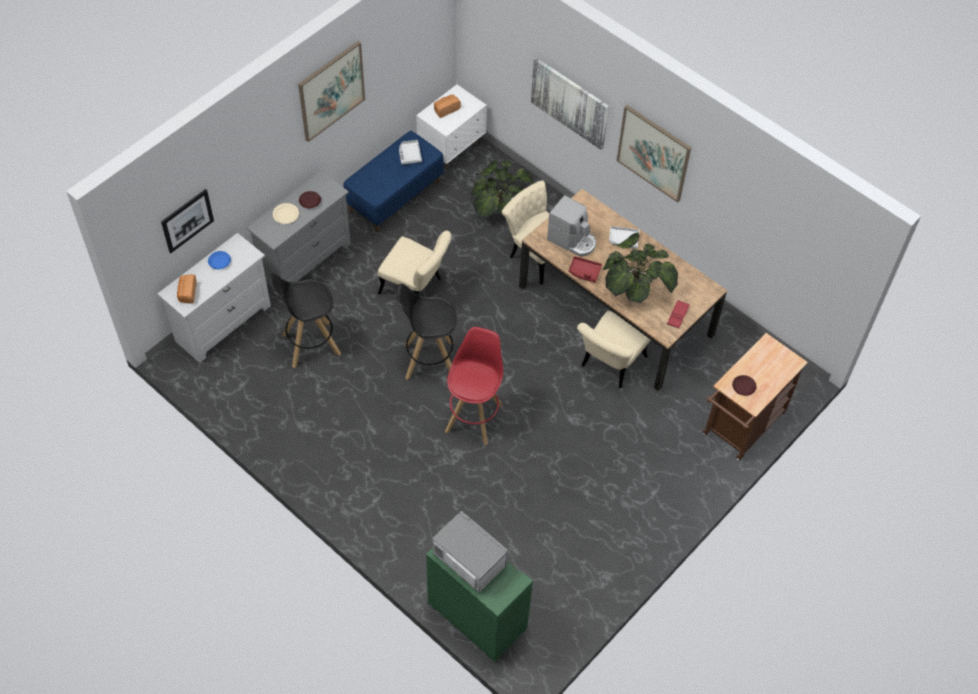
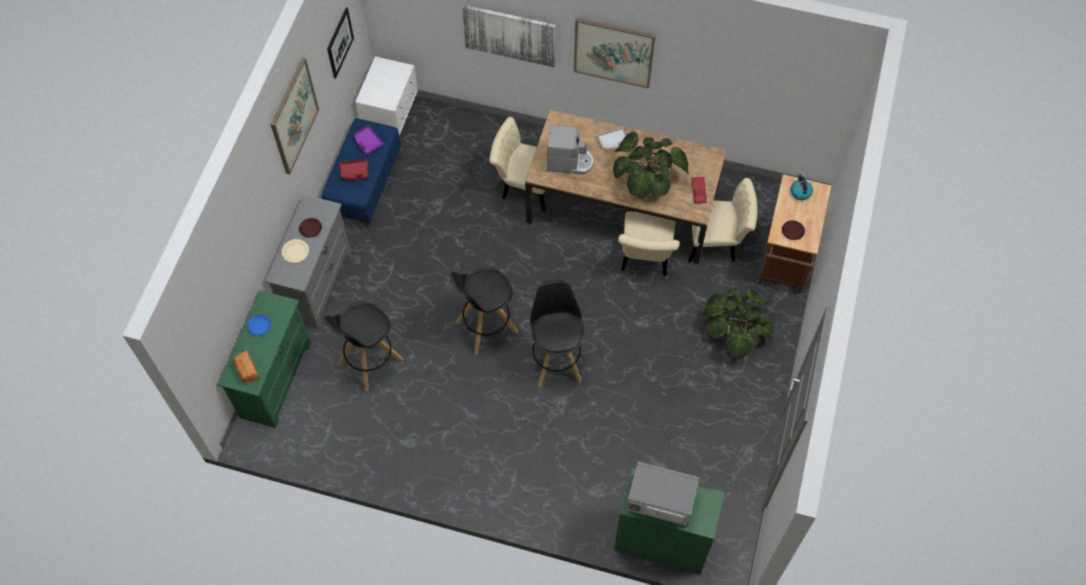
camera: 25 degrees left, 5 degrees up
white dresser [157,233,271,363] -> green dresser [218,290,311,428]
picture [161,189,214,253] -> picture moved to [327,7,354,79]
beige chair [378,231,451,295] -> beige chair moved to [688,178,758,262]
grey tray [399,140,422,164] -> purple tray [354,125,384,155]
bread [434,94,461,118] -> none
red stool [445,327,503,445] -> black stool [530,280,584,388]
potted plant [471,160,534,219] -> potted plant moved to [702,287,773,359]
red tray [569,256,602,283] -> red tray moved to [339,159,369,180]
none -> kettle [791,174,813,200]

